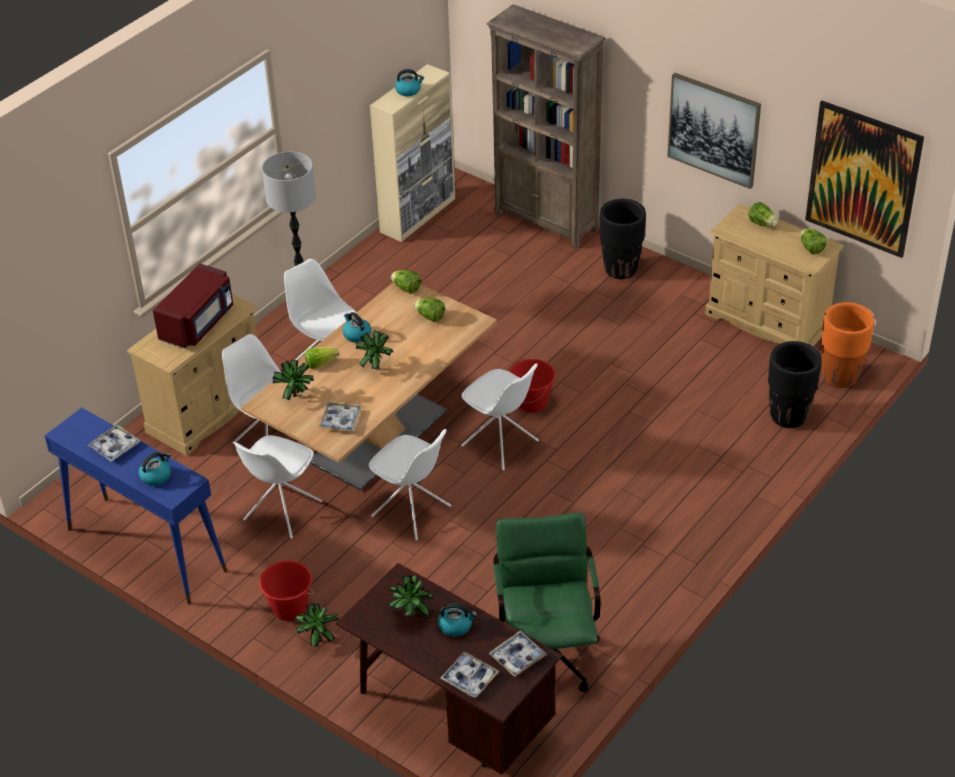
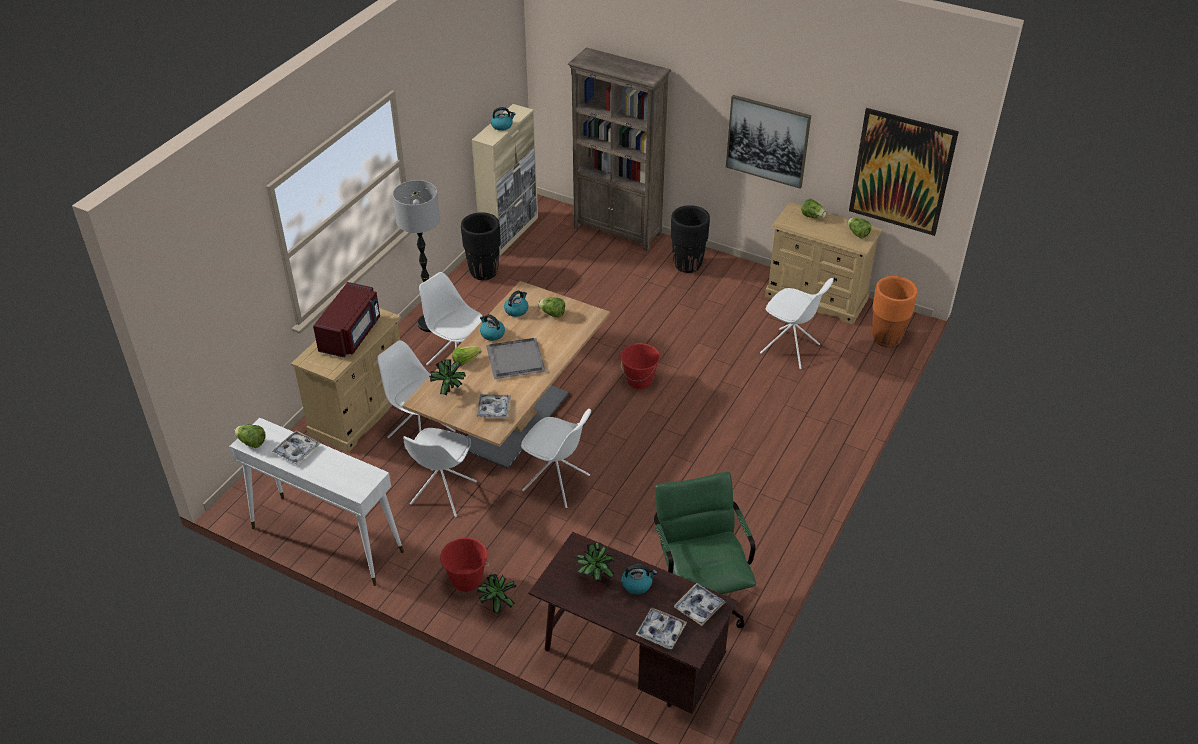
camera: 10 degrees left, 0 degrees up
blue console table [45,407,227,605] -> white console table [229,418,404,586]
kettle [139,452,171,486] -> kettle moved to [504,291,528,317]
potted plant [356,330,394,369] -> grey tray [486,338,546,379]
lettuce [391,270,421,294] -> lettuce moved to [234,424,266,448]
white chair [461,363,539,471] -> white chair moved to [760,278,833,369]
black planter [768,341,822,428] -> black planter moved to [461,212,500,280]

